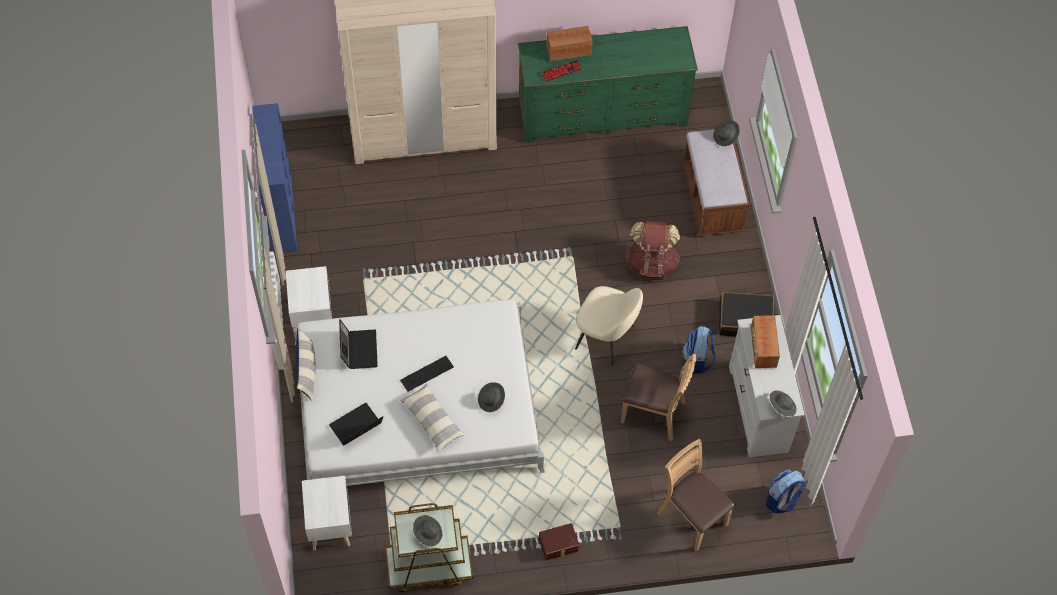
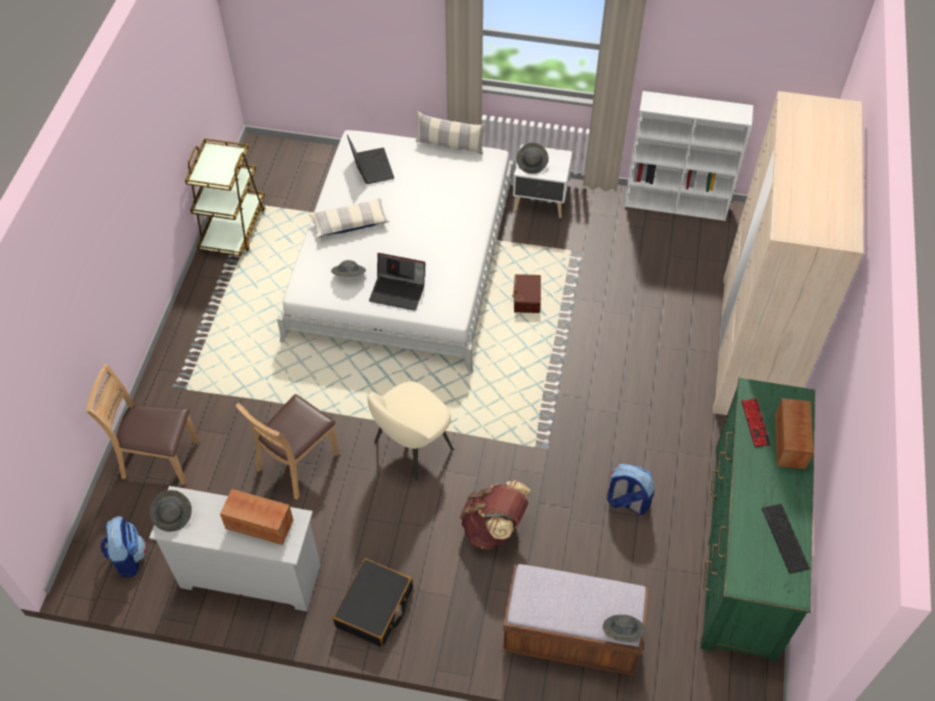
camera: 110 degrees right, 5 degrees down
blue bookcase [252,103,297,254] -> white bookcase [624,91,753,221]
white nightstand [302,476,352,551] -> none
laptop [339,319,378,369] -> laptop moved to [369,253,425,311]
keyboard [400,356,454,392] -> keyboard moved to [762,504,810,574]
grey hat [413,515,442,546] -> grey hat moved to [517,143,549,174]
brown storage box [539,523,579,560] -> brown storage box moved to [512,274,541,313]
brown chair [657,439,736,552] -> brown chair turned 150 degrees counterclockwise [86,364,199,485]
backpack [682,326,716,374] -> backpack moved to [607,464,655,515]

